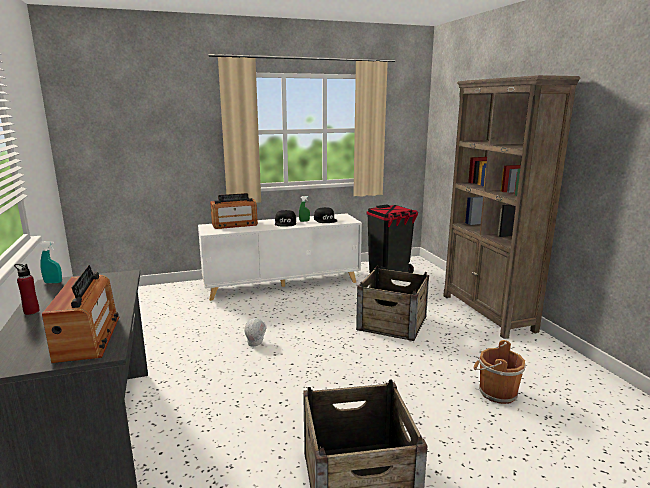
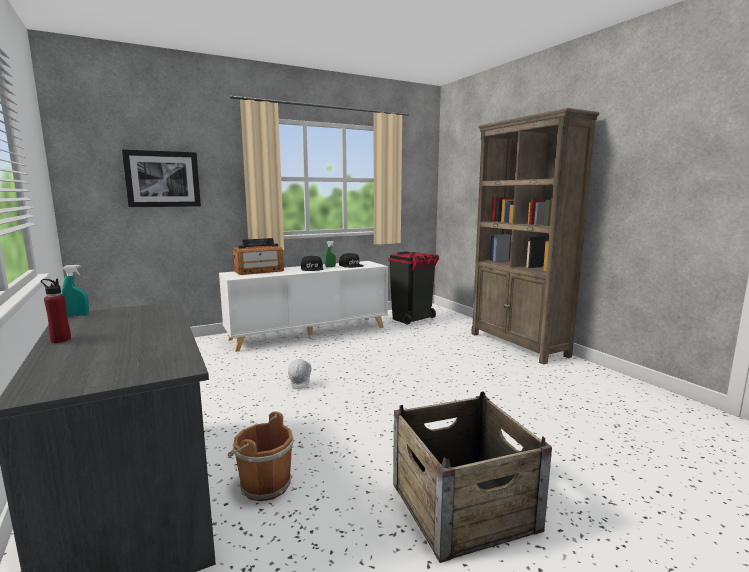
camera: 10 degrees left, 5 degrees down
radio [42,265,119,363] -> none
crate [356,265,429,341] -> none
brown bucket [474,340,526,404] -> brown bucket moved to [228,411,293,501]
none -> picture [122,149,201,207]

